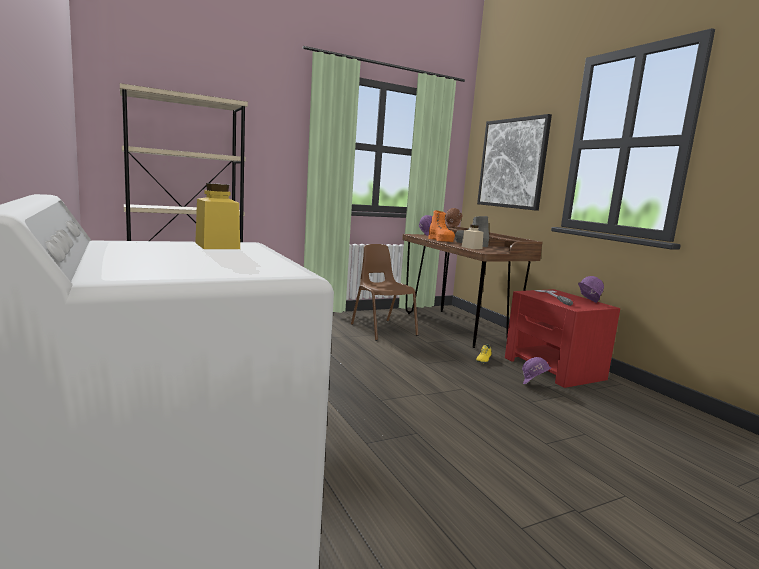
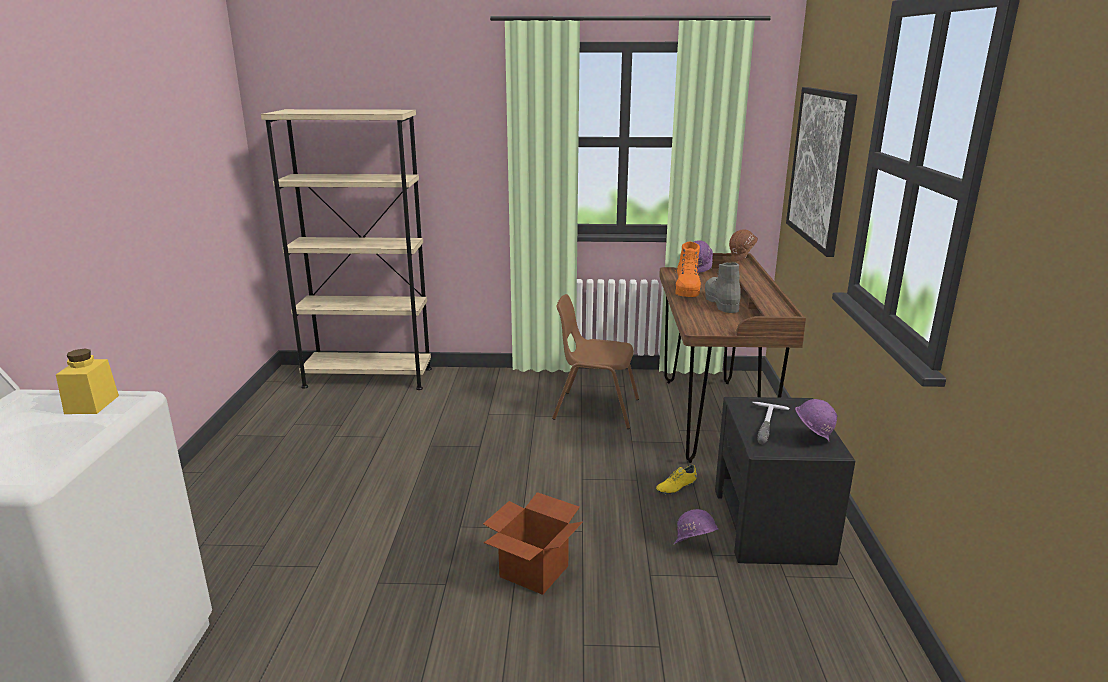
camera: 30 degrees right, 10 degrees up
brown chair [351,244,418,341] -> brown chair turned 75 degrees counterclockwise [552,294,639,429]
beige jar [462,225,483,249] -> none
red nightstand [505,289,620,388] -> black nightstand [715,397,855,565]
none -> cardboard box [483,492,583,595]

